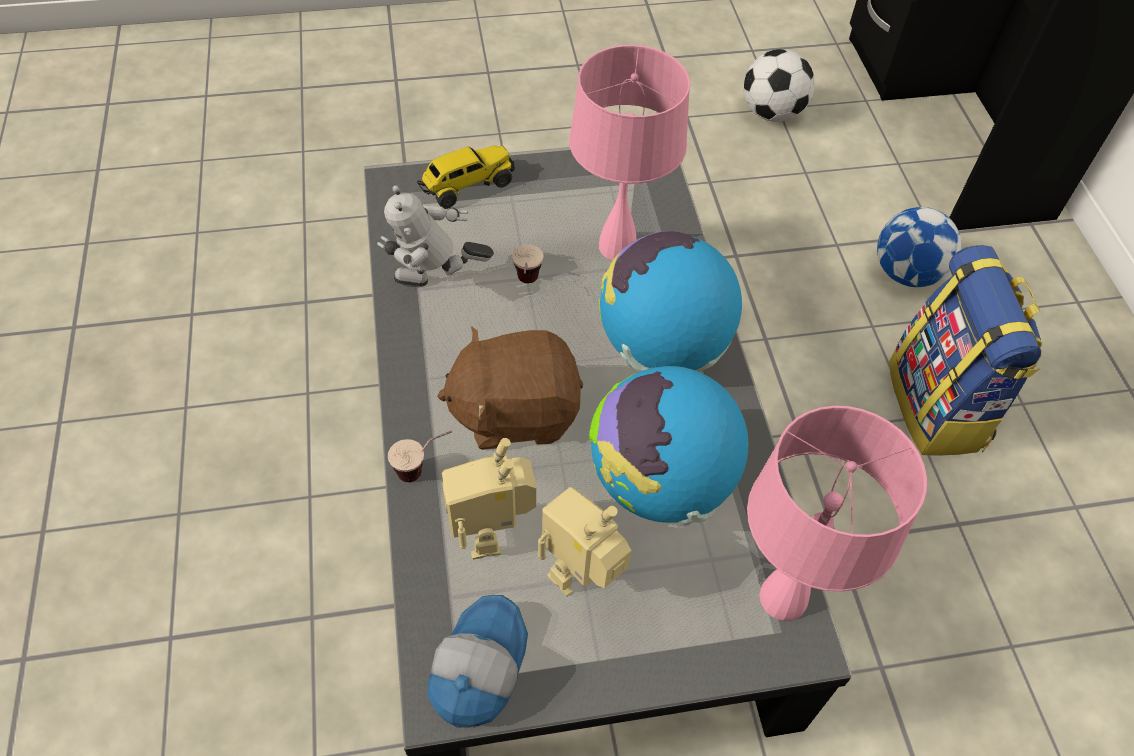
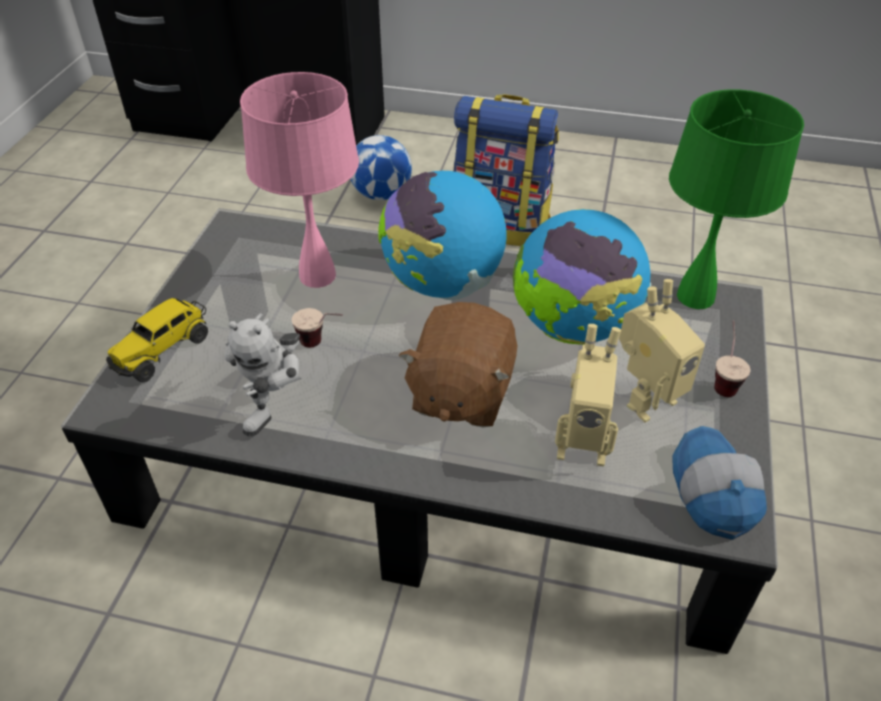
camera: 65 degrees left, 10 degrees down
cup [388,431,452,482] -> cup moved to [714,320,751,397]
toy truck [417,145,515,209] -> toy truck turned 135 degrees counterclockwise [106,298,208,382]
cap [427,595,528,727] -> cap turned 45 degrees clockwise [672,426,767,540]
toy robot [538,487,631,597] -> toy robot turned 105 degrees counterclockwise [619,279,705,423]
football [743,49,815,122] -> none
pink table lamp [747,406,927,621] -> green table lamp [669,89,804,309]

